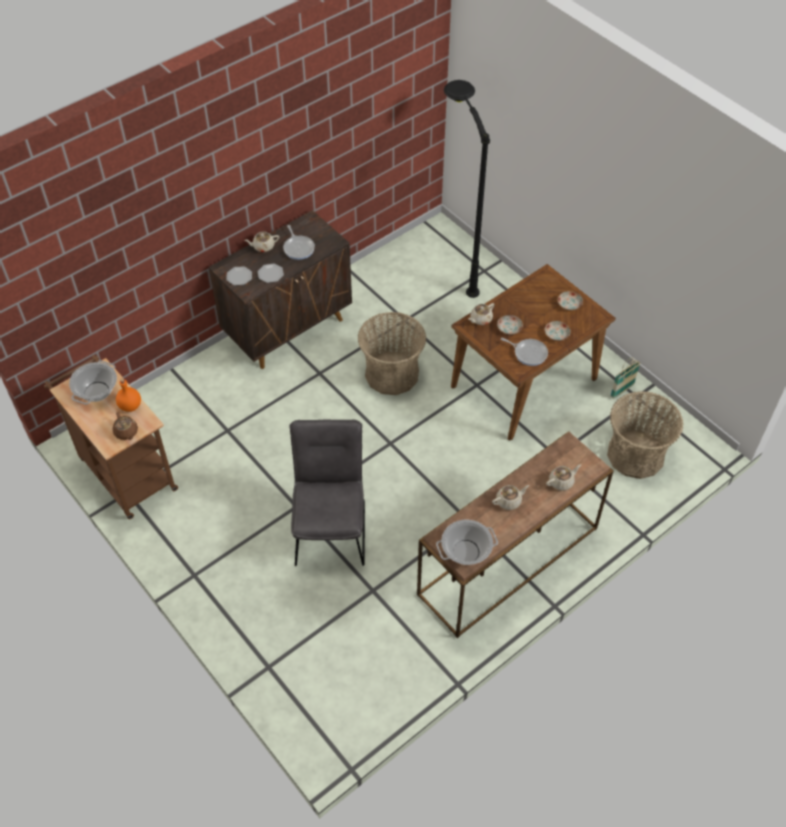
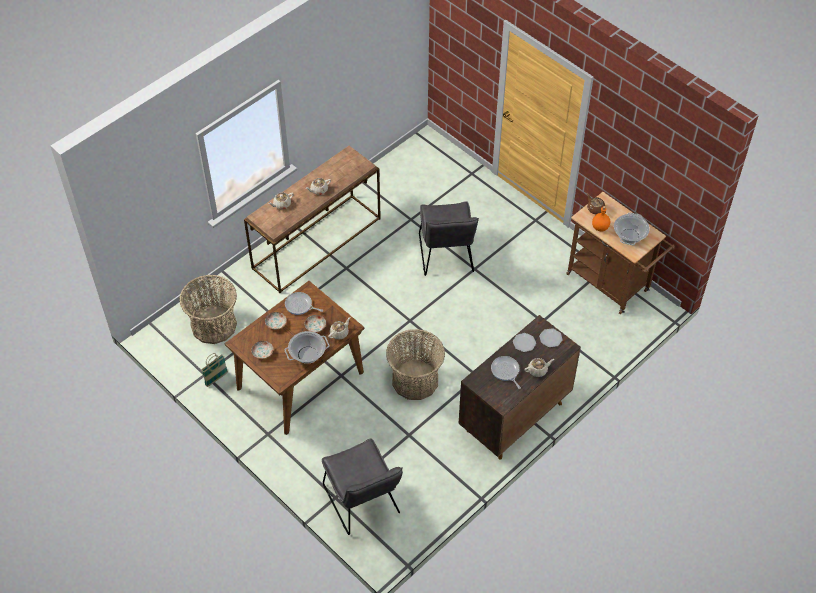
camera: 175 degrees right, 0 degrees up
cooking pot [436,520,498,565] -> cooking pot moved to [285,331,330,364]
black floor lamp [444,80,490,298] -> grey chair [322,438,403,535]

